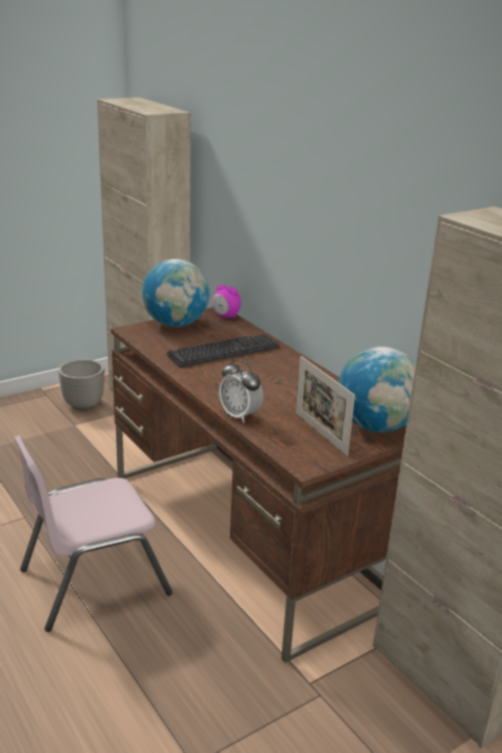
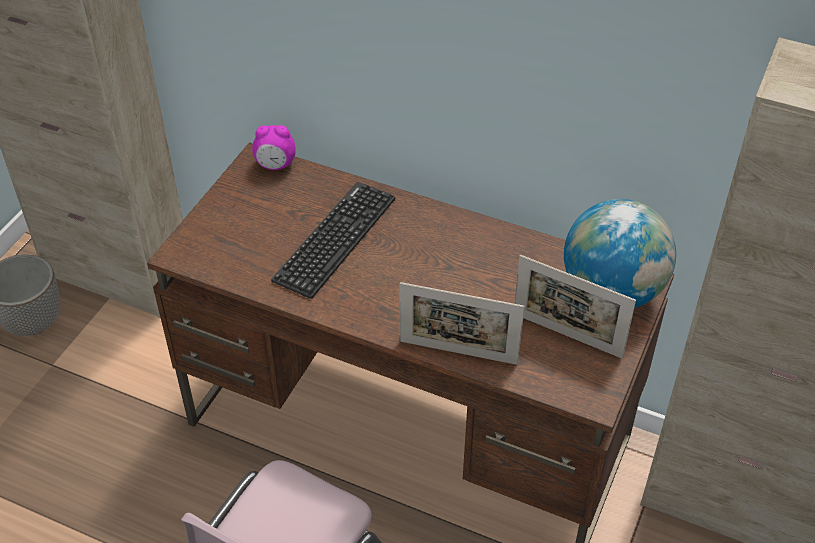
camera: 30 degrees left, 20 degrees up
globe [142,259,209,327] -> none
alarm clock [219,359,263,423] -> picture frame [399,282,525,365]

